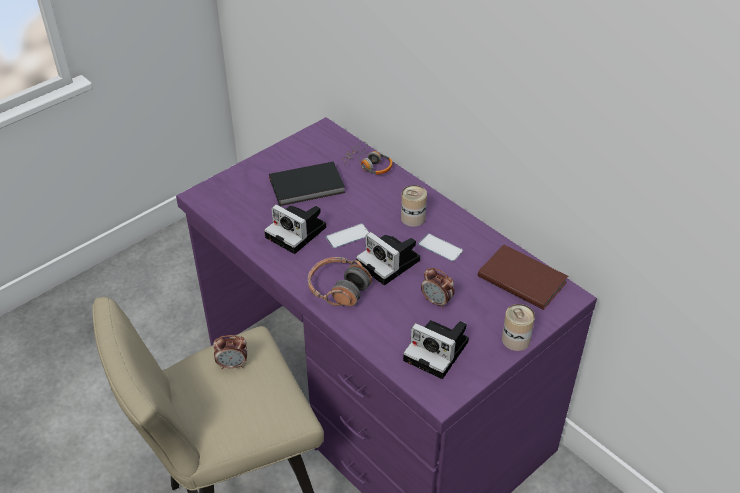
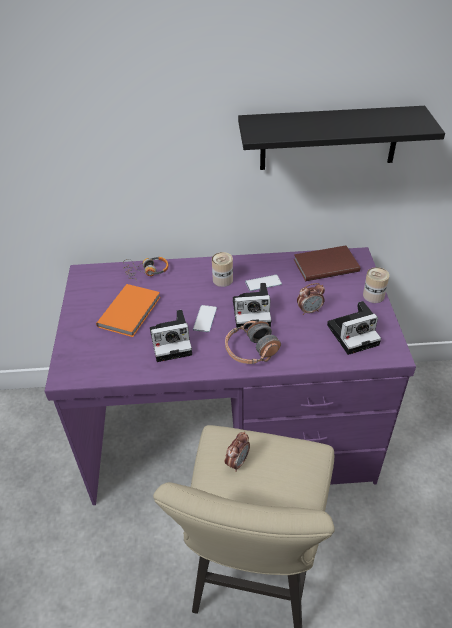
camera: 50 degrees left, 0 degrees up
black book [269,162,345,206] -> orange book [96,284,160,337]
none -> black shelf [238,106,445,170]

